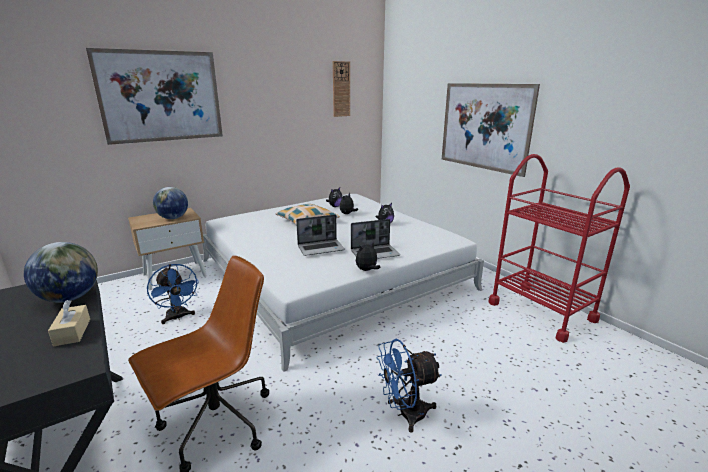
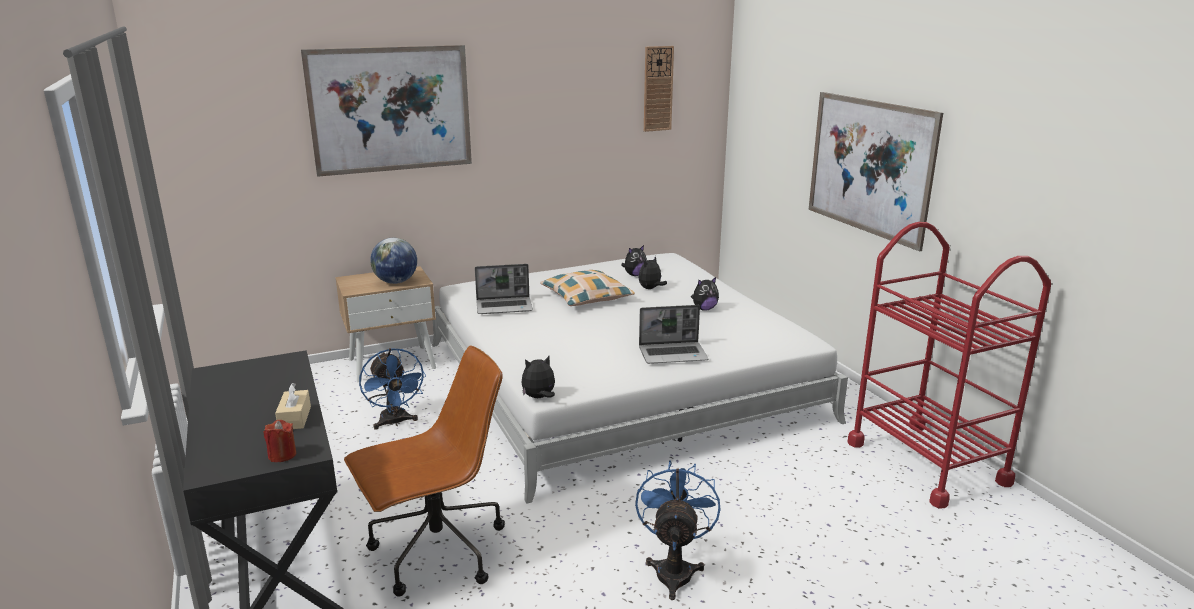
camera: 10 degrees right, 0 degrees up
globe [24,242,98,302] -> none
laptop [296,215,345,256] -> laptop moved to [475,264,533,314]
plush toy [356,242,380,271] -> plush toy moved to [521,356,555,398]
blue fan [377,338,442,433] -> blue fan turned 105 degrees clockwise [635,461,720,600]
none -> red candle [263,420,296,462]

